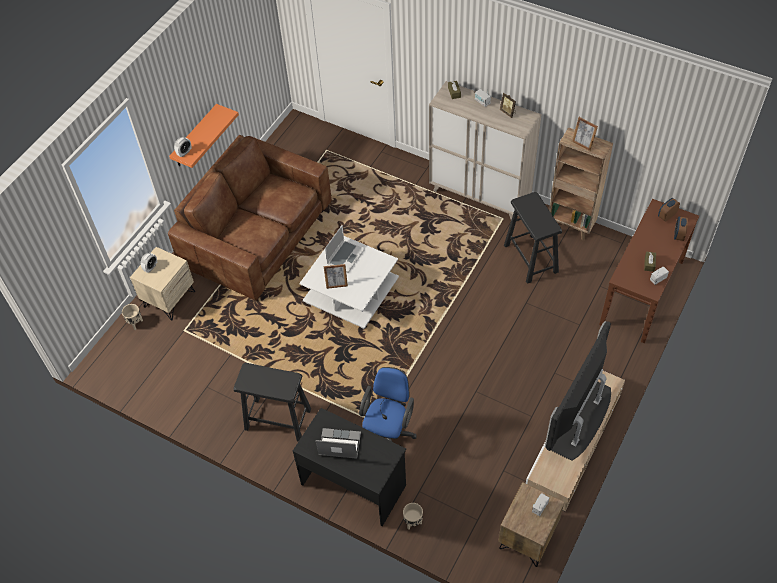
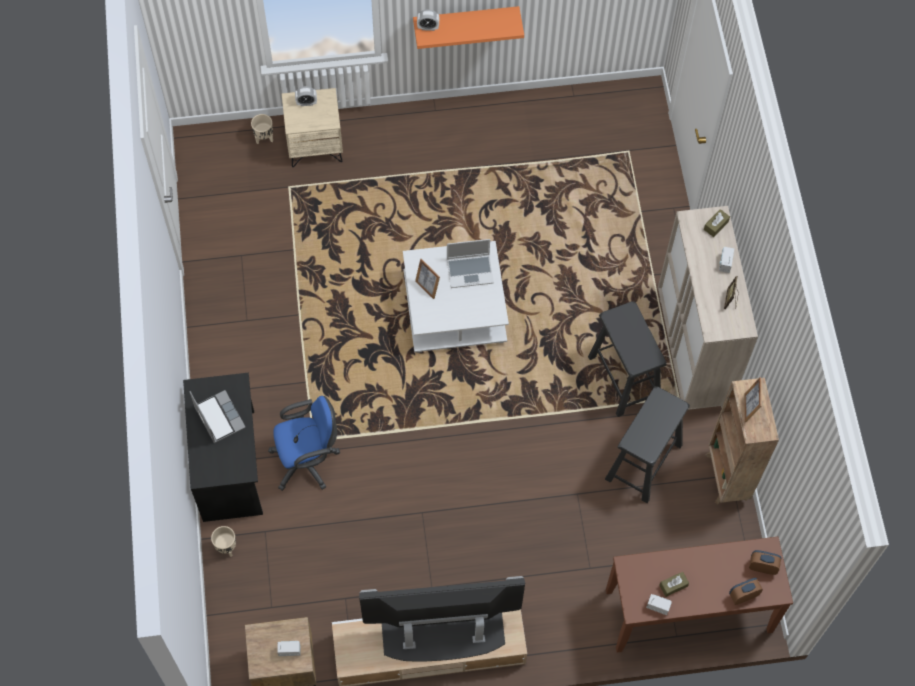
camera: 50 degrees right, 10 degrees up
brown sofa [168,135,332,300] -> none
black stool [233,363,311,442] -> black stool moved to [588,301,666,417]

